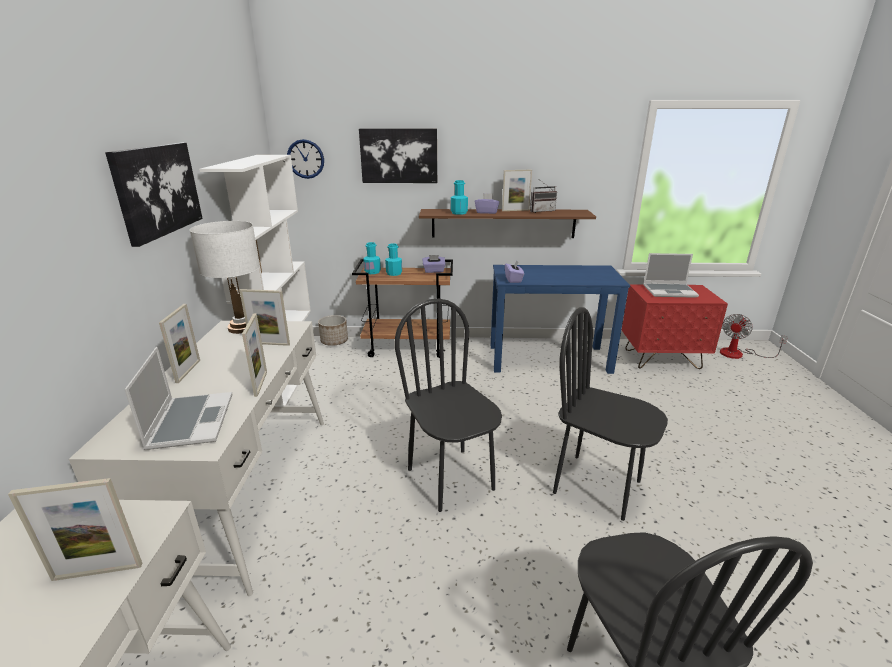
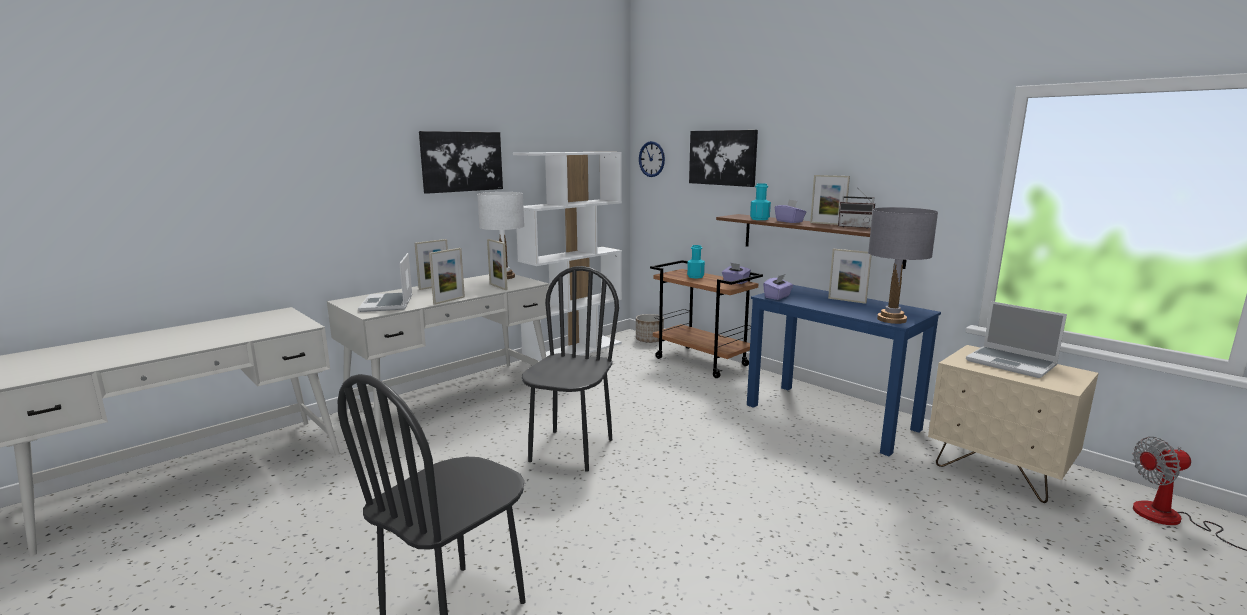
camera: 45 degrees right, 10 degrees down
picture frame [8,478,143,581] -> picture frame moved to [828,249,872,304]
laptop [125,347,232,450] -> laptop turned 135 degrees clockwise [358,253,413,312]
turquoise bottle [363,242,381,274] -> none
black chair [553,307,668,521] -> none
red nightstand [622,284,728,369] -> beige nightstand [928,345,1099,503]
none -> grey table lamp [868,207,938,324]

